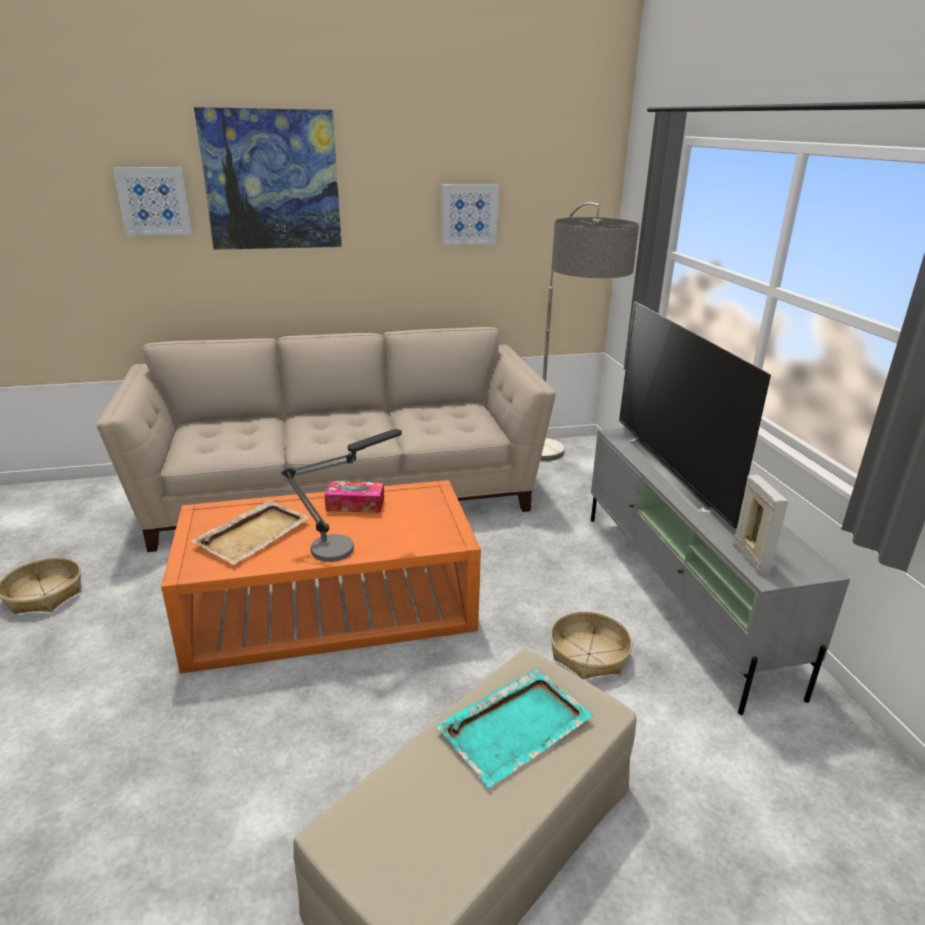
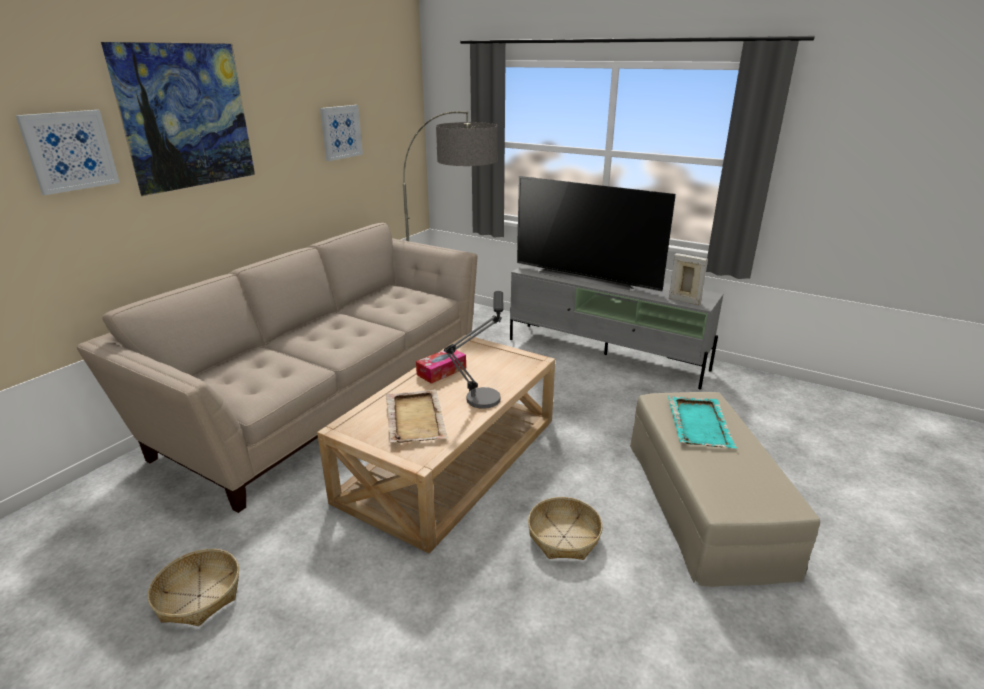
camera: 45 degrees left, 0 degrees up
orange coffee table [161,480,481,673] -> beige coffee table [317,335,555,553]
basket [550,611,632,680] -> basket moved to [528,497,603,560]

